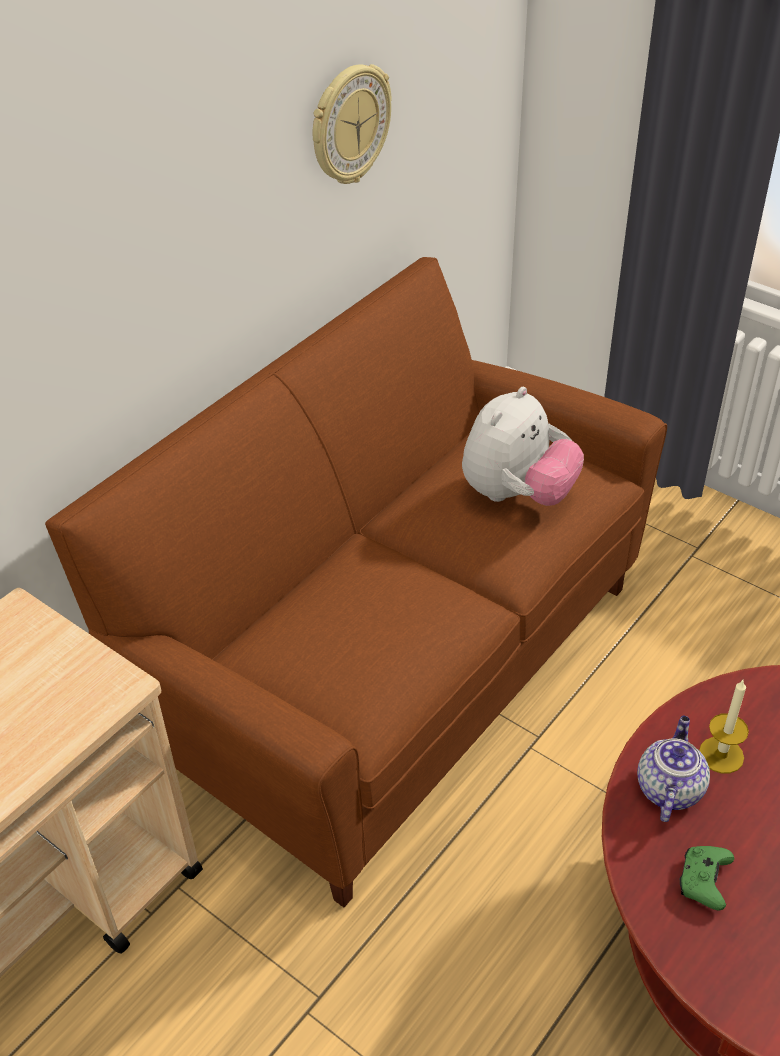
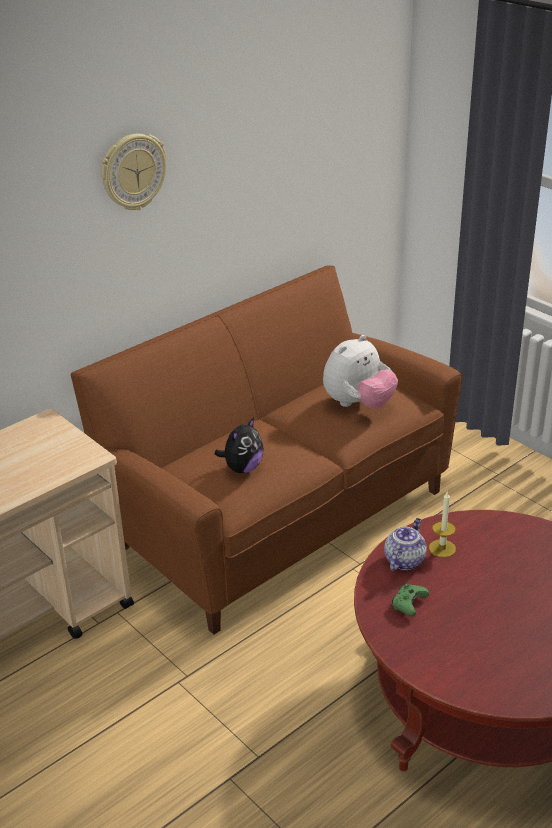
camera: 10 degrees right, 10 degrees down
wall clock [313,64,392,184] -> wall clock moved to [101,134,167,210]
none -> plush toy [214,417,264,473]

